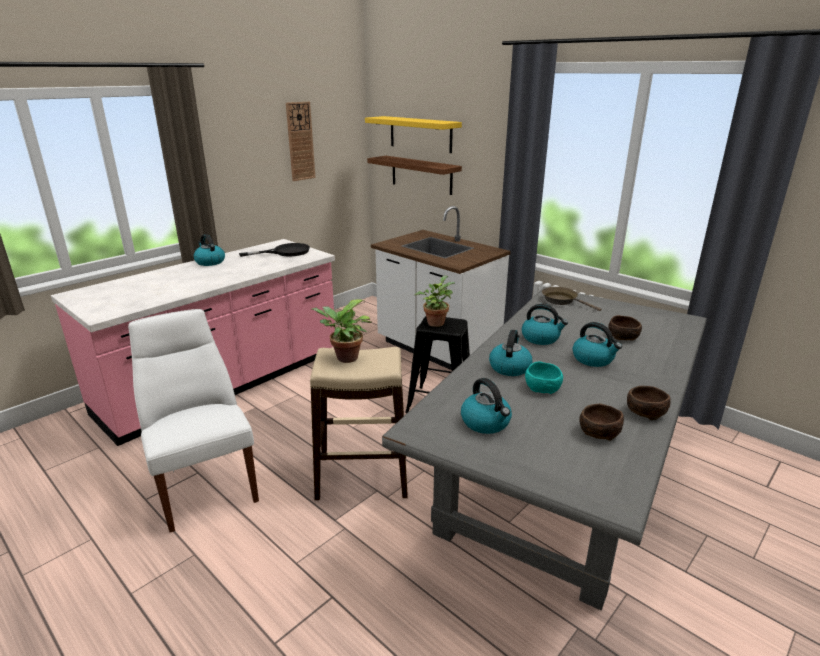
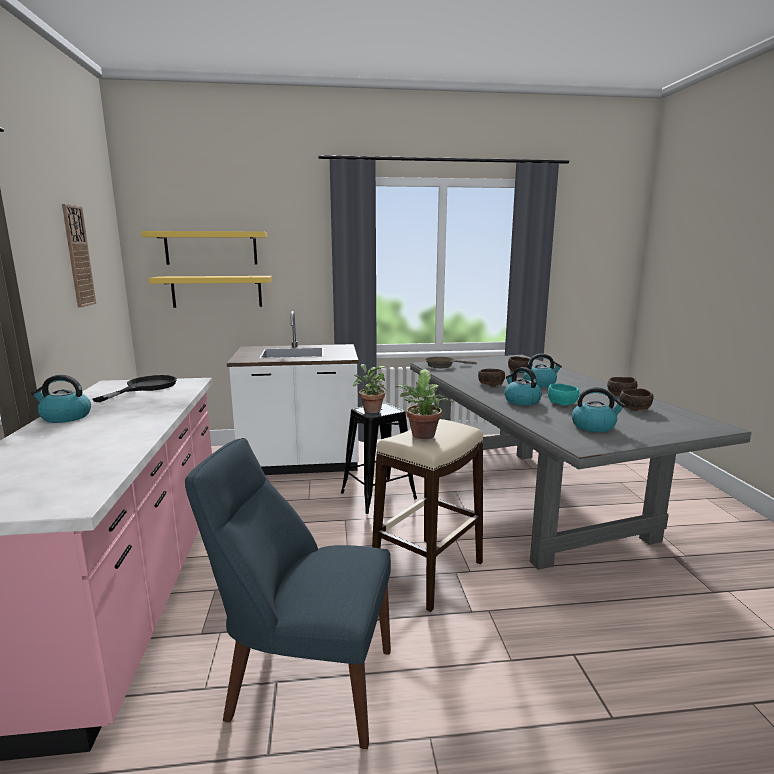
camera: 50 degrees left, 10 degrees down
white chair [128,309,259,533] -> blue chair [185,438,391,749]
brown shelf [367,156,462,195] -> yellow shelf [149,276,272,308]
kettle [521,304,568,345] -> brown bowl [478,369,505,387]

